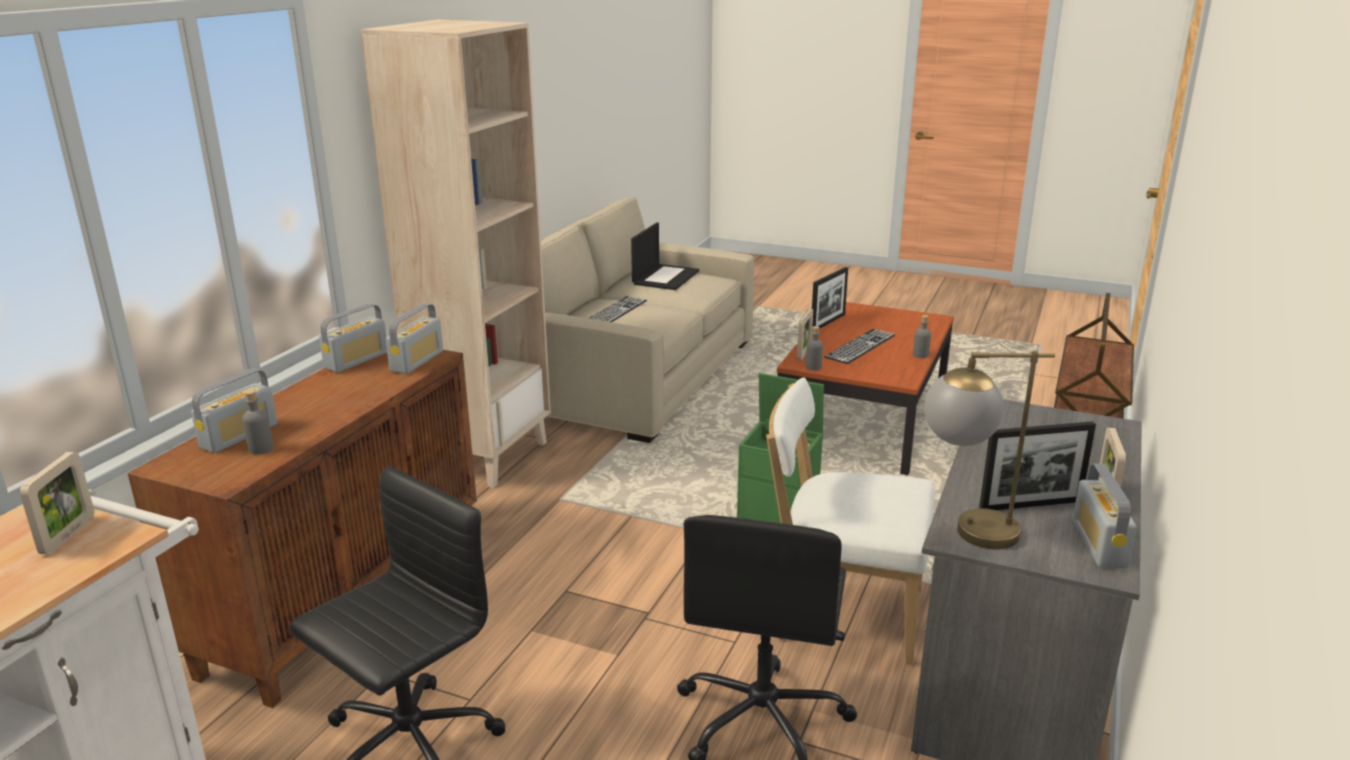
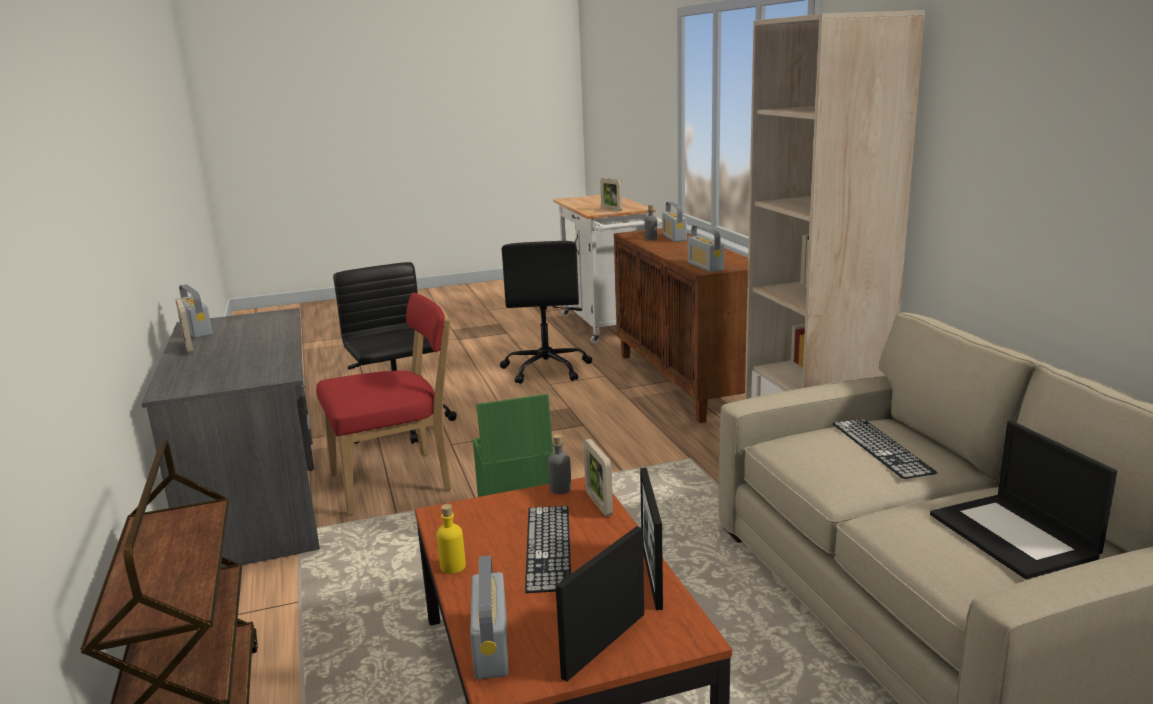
camera: 140 degrees right, 5 degrees down
radio [319,304,387,373] -> radio moved to [470,555,509,679]
white chair [766,377,935,665] -> red chair [316,292,452,515]
grey bottle [913,315,931,358] -> yellow bottle [436,504,466,574]
table lamp [924,351,1055,549] -> none
picture frame [979,421,1096,510] -> picture frame moved to [556,526,644,682]

